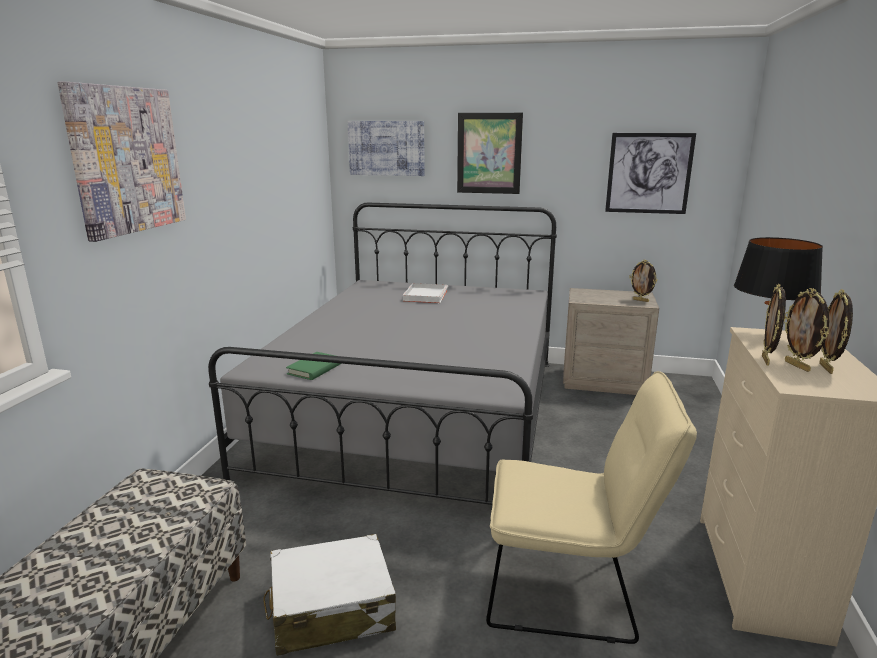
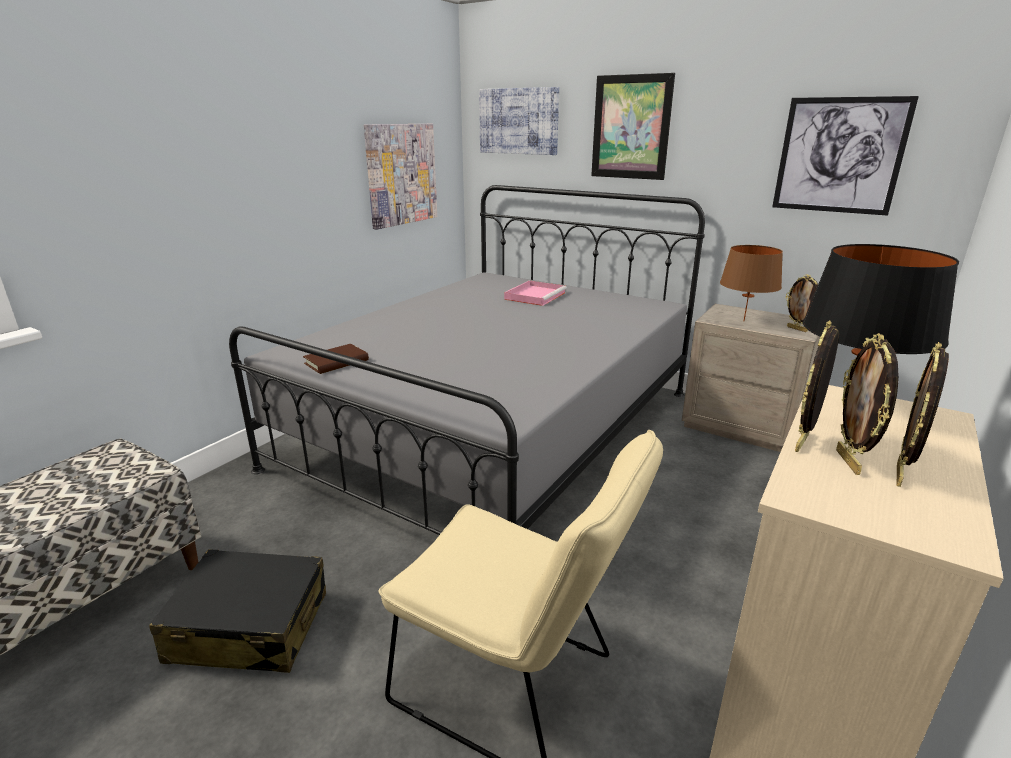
camera: 20 degrees right, 5 degrees up
picture [58,81,186,242] -> picture moved to [364,124,437,230]
white suitcase [263,534,396,656] -> black suitcase [149,549,326,673]
green book [286,352,341,380] -> brown book [303,344,369,374]
white tray [403,283,448,303] -> pink tray [504,281,567,306]
none -> brown table lamp [720,245,783,321]

